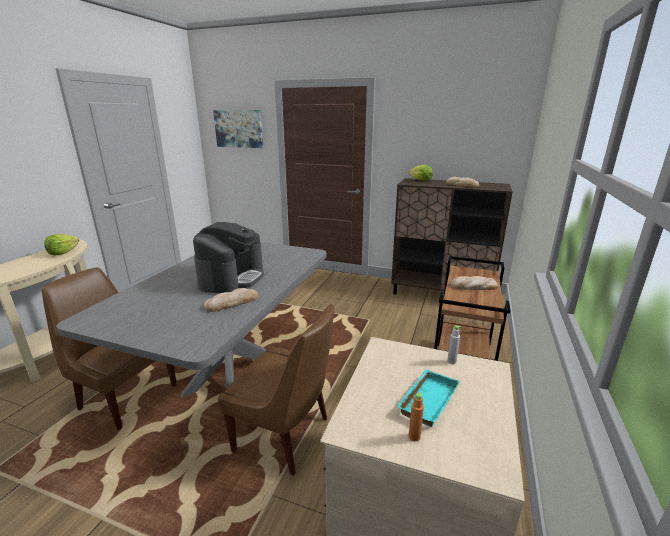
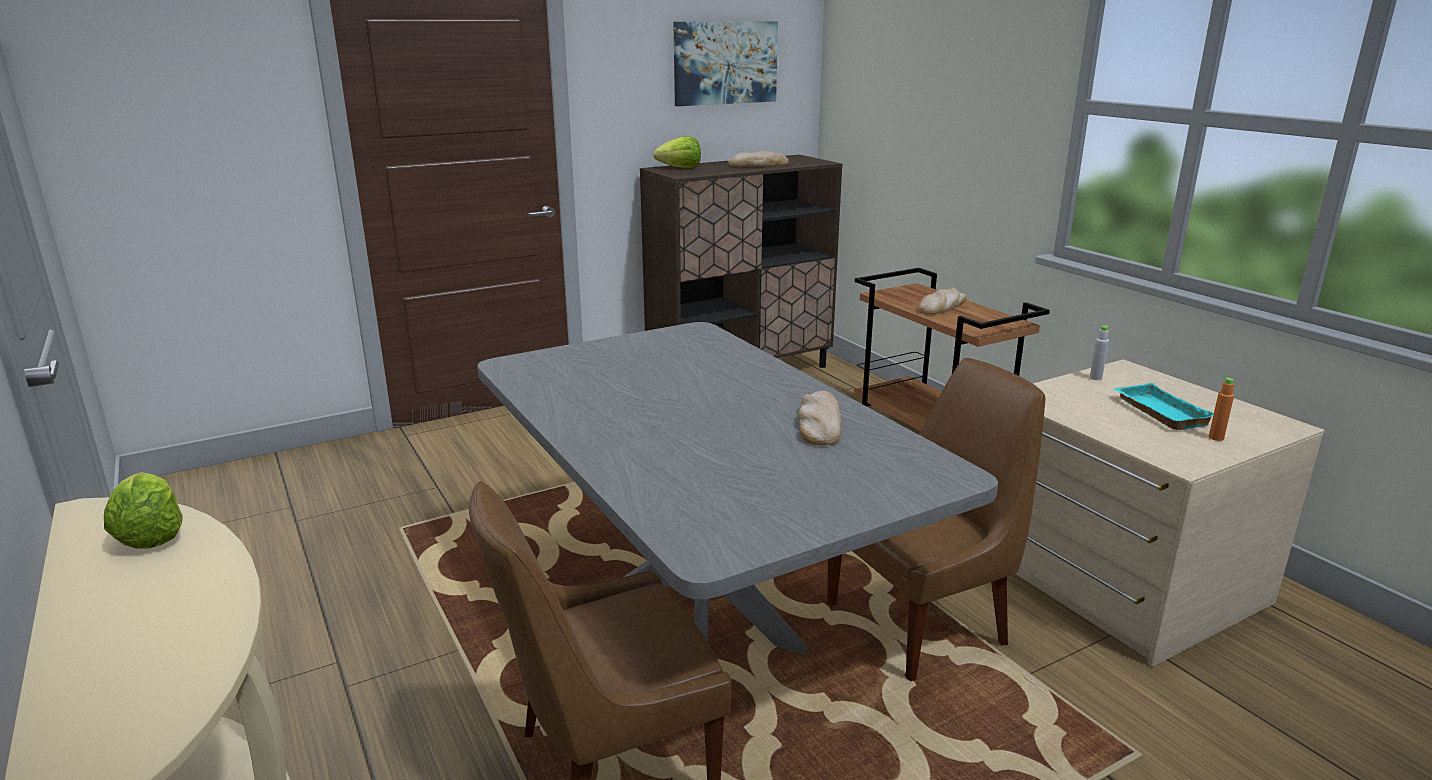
camera: 50 degrees left, 0 degrees up
coffee machine [193,222,264,293] -> none
picture [213,110,263,148] -> picture moved to [673,21,778,106]

